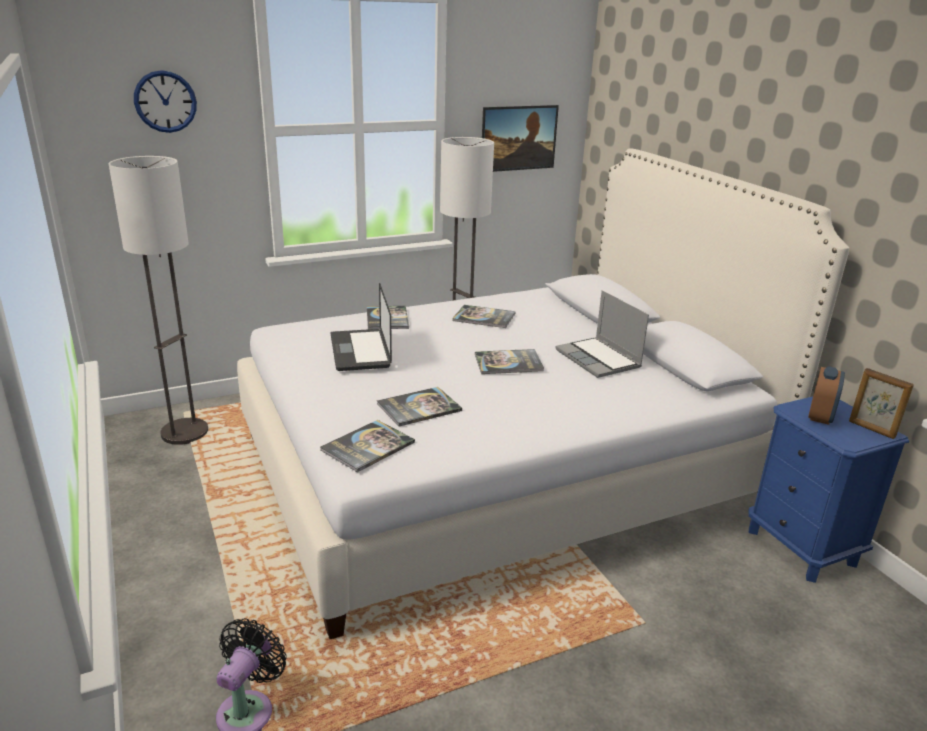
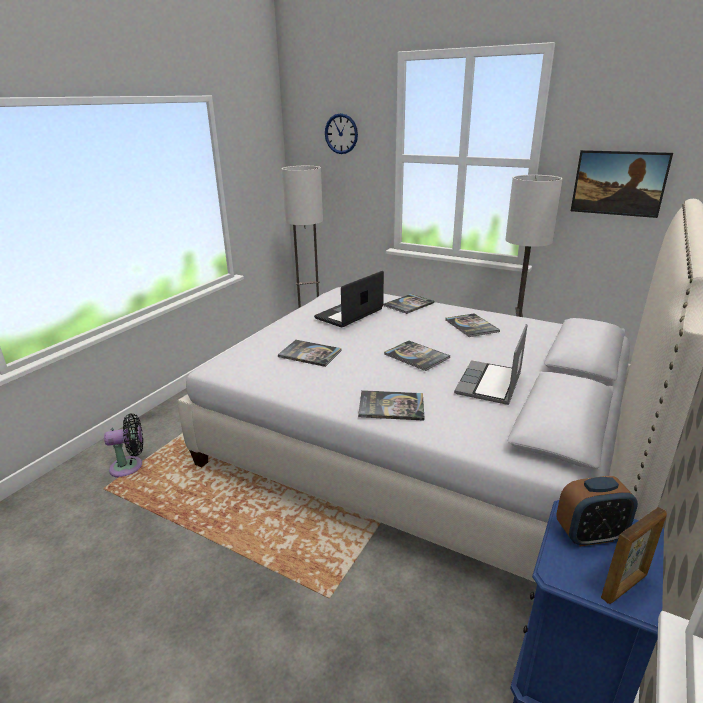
camera: 55 degrees right, 0 degrees up
book [320,420,415,472] -> book moved to [358,390,425,421]
picture frame [849,368,914,439] -> picture frame turned 135 degrees counterclockwise [601,507,667,604]

